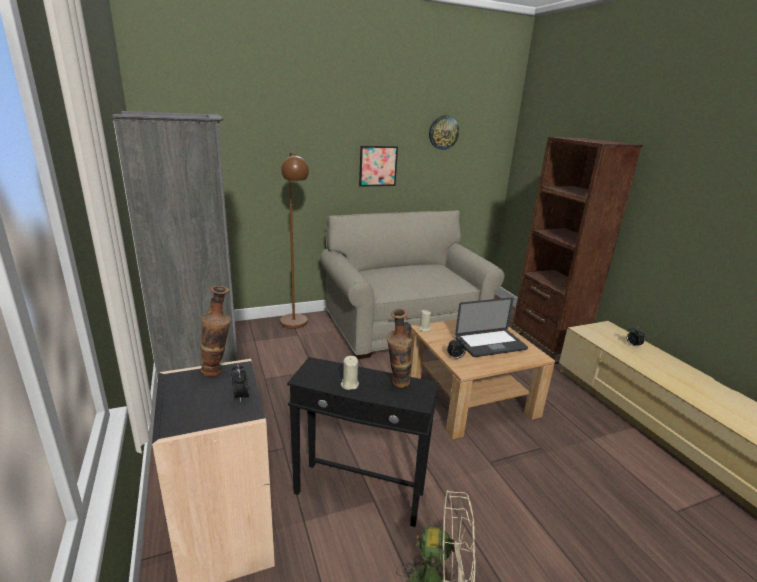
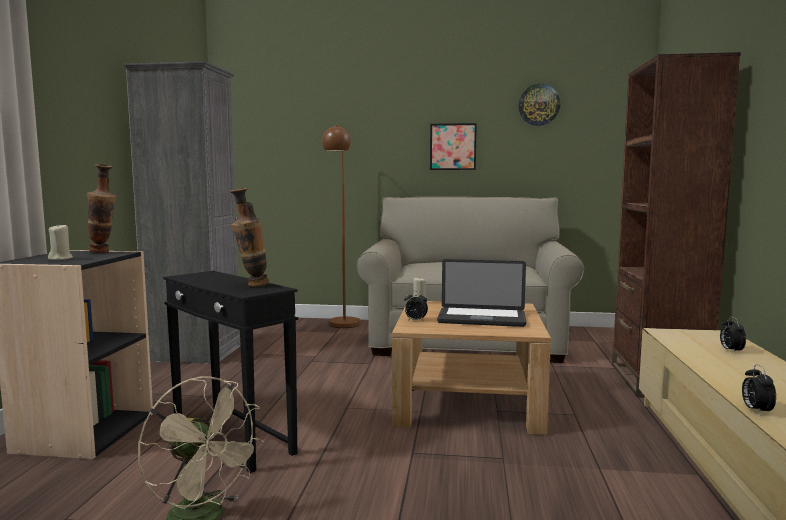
camera: 30 degrees right, 15 degrees down
alarm clock [232,363,249,402] -> alarm clock moved to [742,364,776,415]
beige candle [341,356,359,390] -> beige candle moved to [48,223,73,260]

